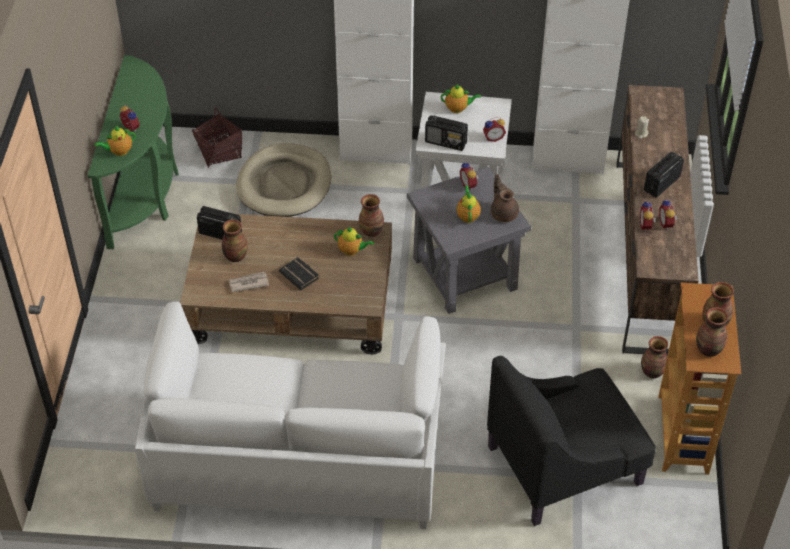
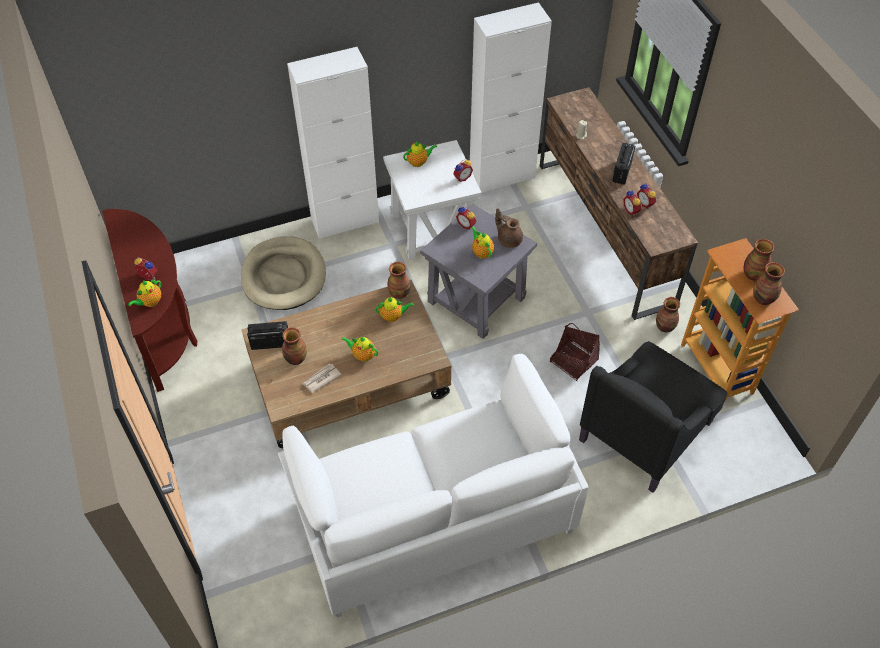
camera: 25 degrees left, 5 degrees up
green console table [88,55,179,249] -> brown console table [102,209,197,392]
basket [192,107,242,168] -> basket moved to [550,323,600,381]
black book [279,257,319,290] -> teapot [341,337,378,361]
radio [425,115,468,151] -> none

